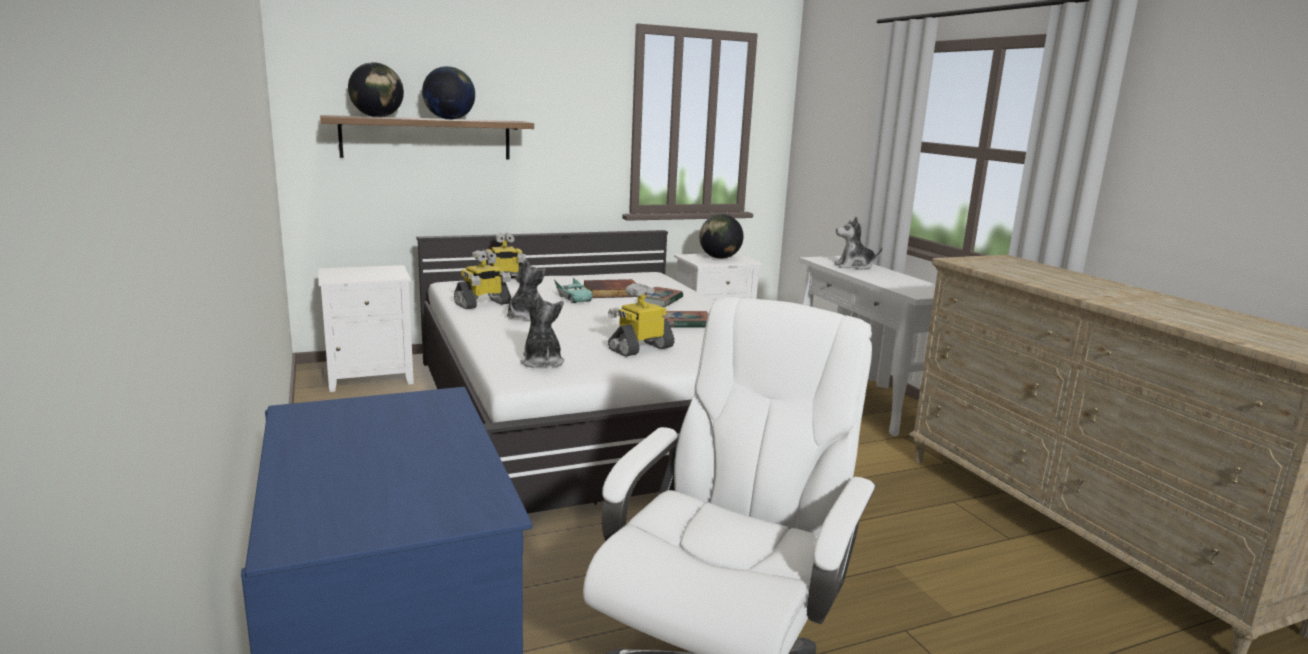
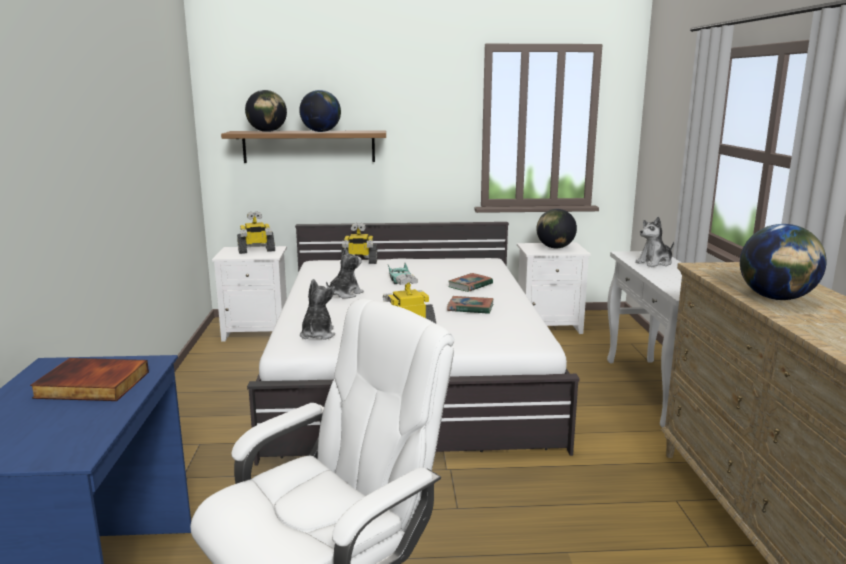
camera: 20 degrees right, 0 degrees up
toy robot [454,250,511,309] -> toy robot moved to [237,211,275,254]
book [584,279,637,298] -> book moved to [30,358,149,401]
plush toy [834,216,883,270] -> plush toy turned 45 degrees counterclockwise [635,217,674,267]
none -> globe [740,224,826,300]

